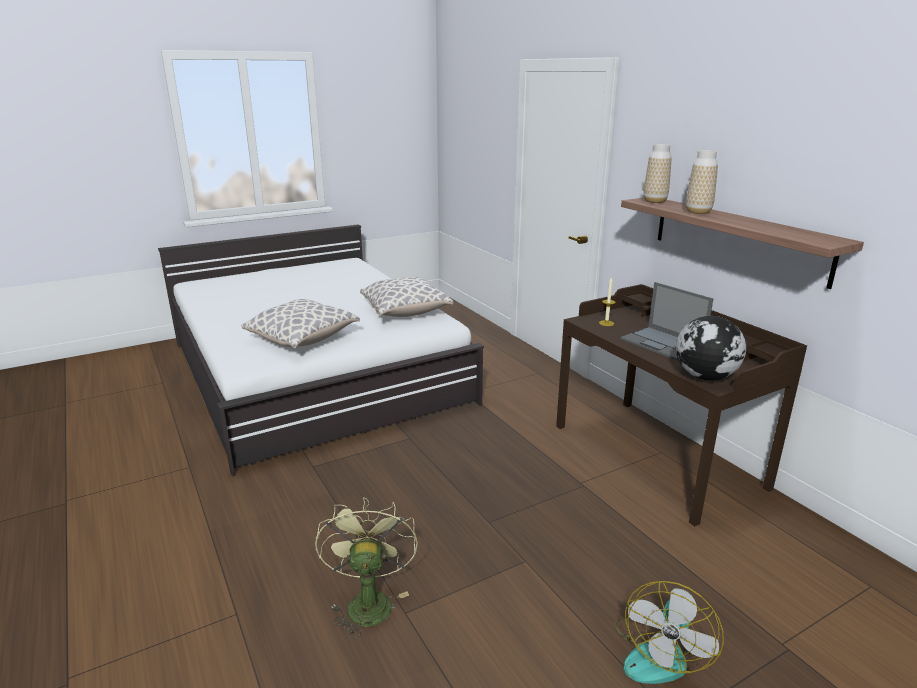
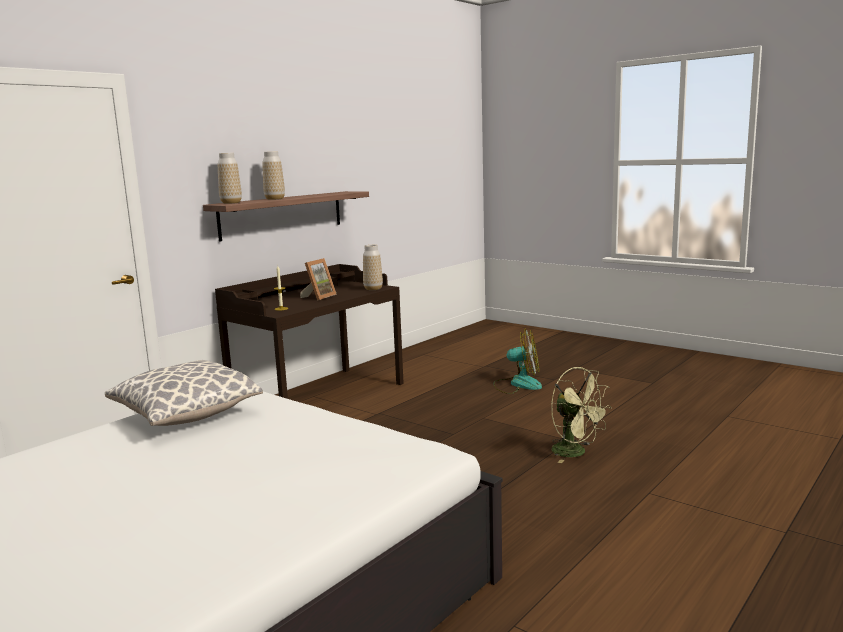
camera: 110 degrees left, 10 degrees down
pillow [242,299,360,348] -> none
green fan [315,497,418,638] -> green fan turned 105 degrees counterclockwise [551,367,612,463]
laptop [620,282,713,360] -> picture frame [300,258,337,301]
globe [676,316,746,380] -> vase [363,245,383,290]

